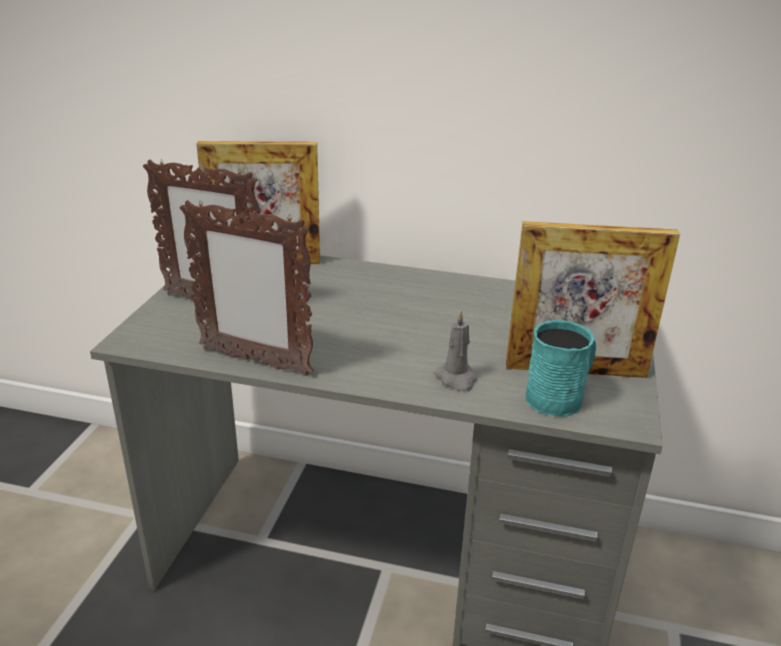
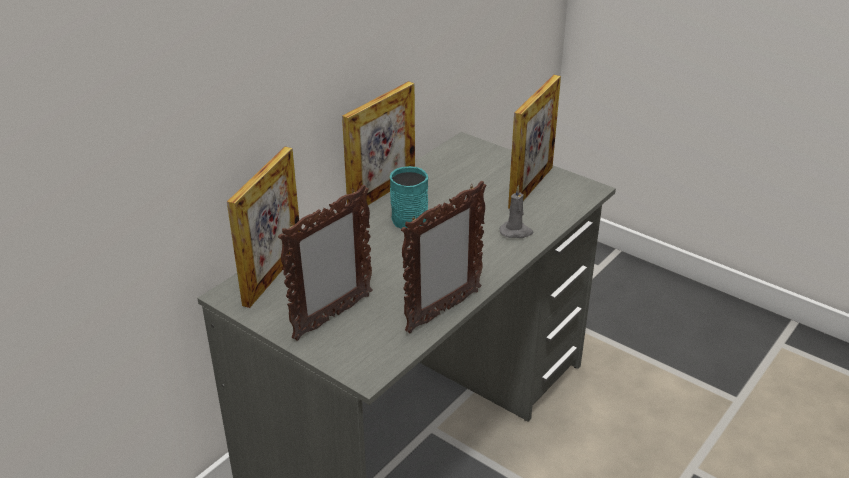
camera: 65 degrees left, 5 degrees up
turquoise mug [526,320,596,416] -> turquoise mug moved to [390,166,428,228]
none -> picture frame [342,81,415,205]

